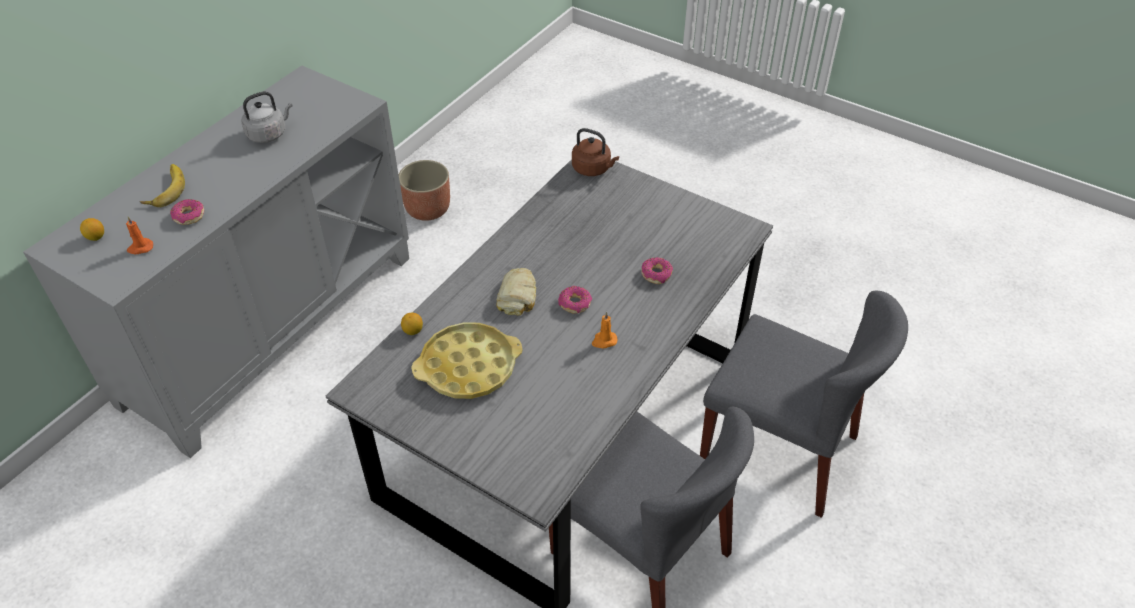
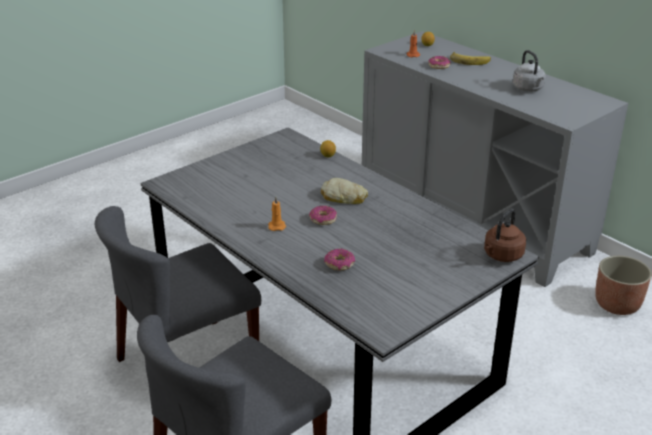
camera: 105 degrees right, 15 degrees down
yellow tray [411,322,523,399] -> none

